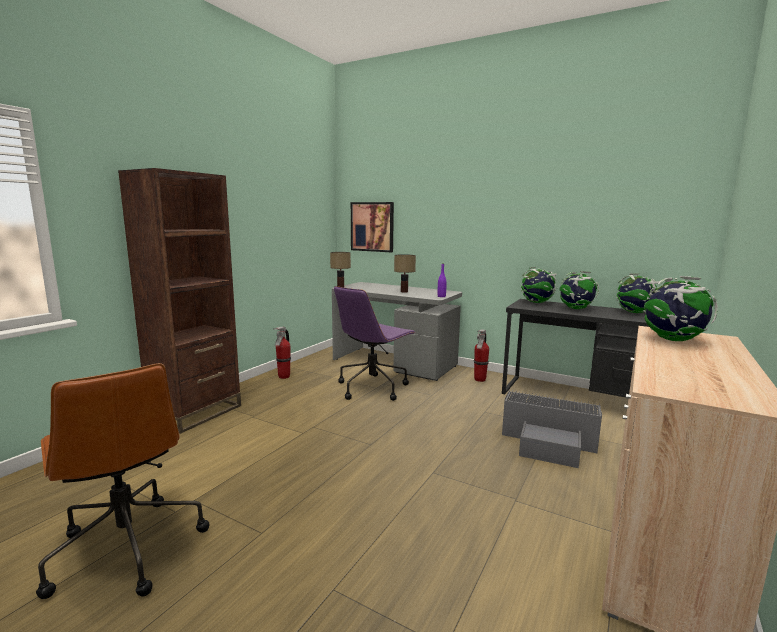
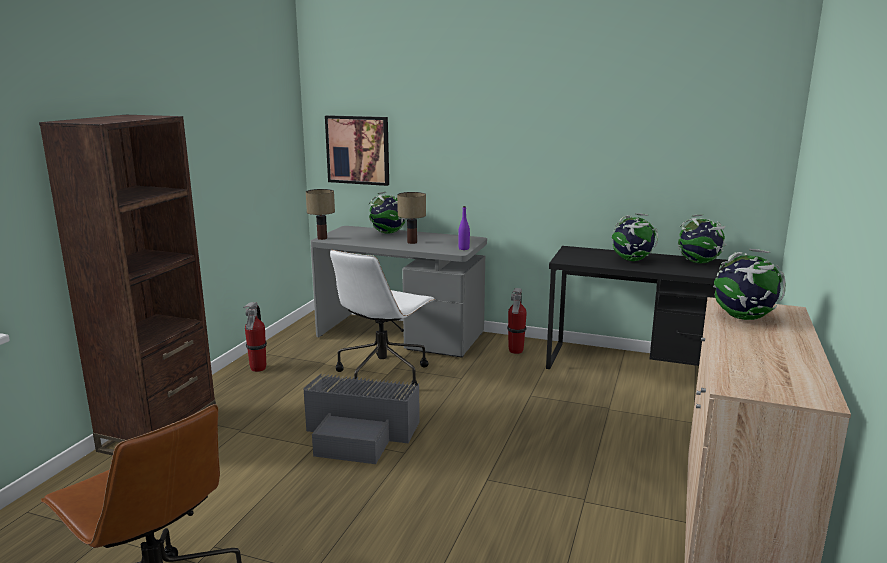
camera: 10 degrees left, 5 degrees up
purple office chair [334,286,416,401] -> white office chair [330,250,435,386]
grey storage box [502,390,602,468] -> grey storage box moved to [303,374,420,464]
globe [520,267,558,303] -> globe moved to [369,192,406,234]

